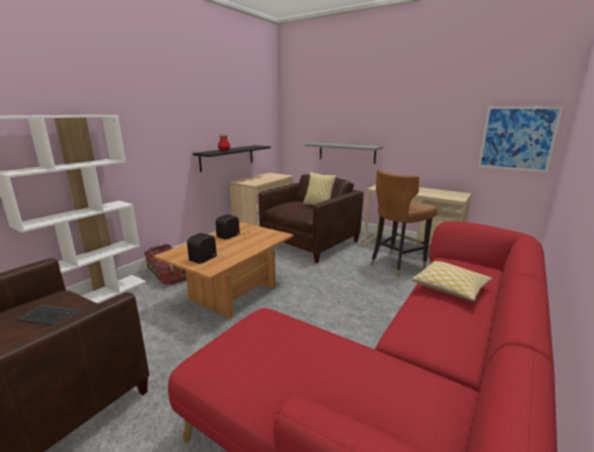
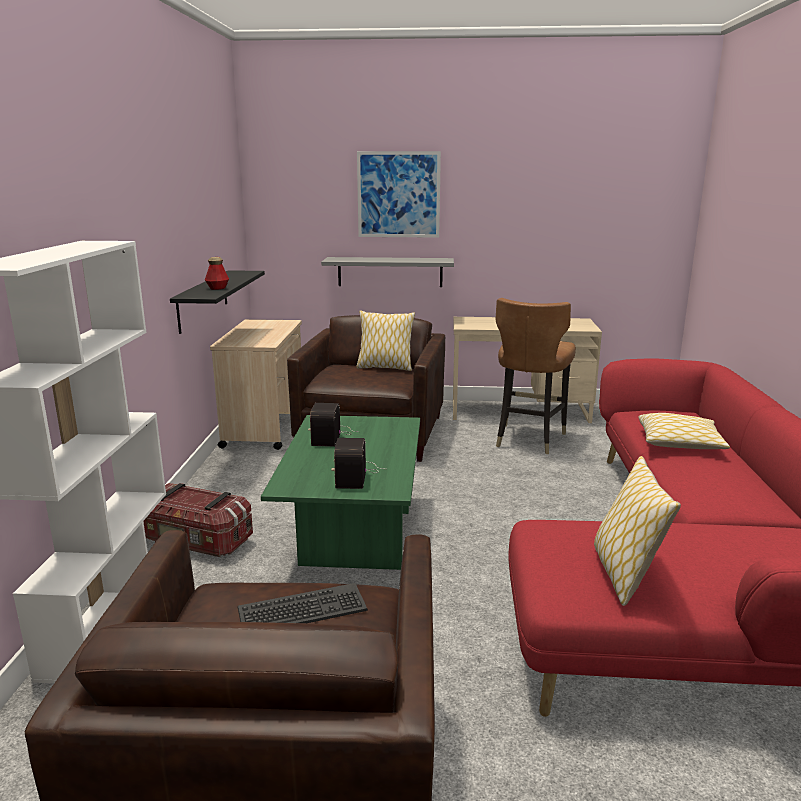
camera: 30 degrees left, 0 degrees up
brown coffee table [154,222,294,319] -> green coffee table [261,415,420,570]
picture [478,106,563,172] -> picture moved to [357,151,441,238]
none -> pillow [594,456,681,606]

